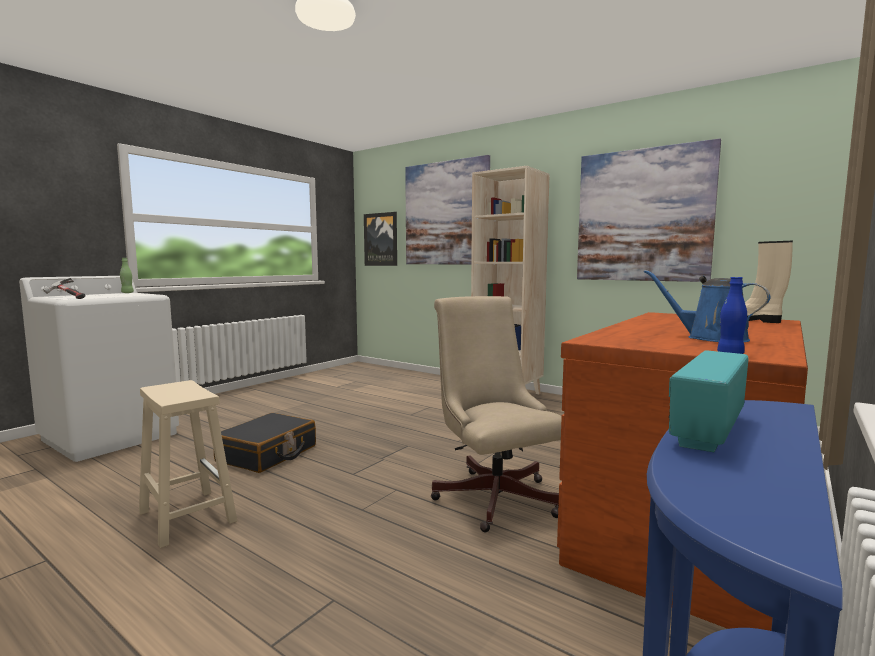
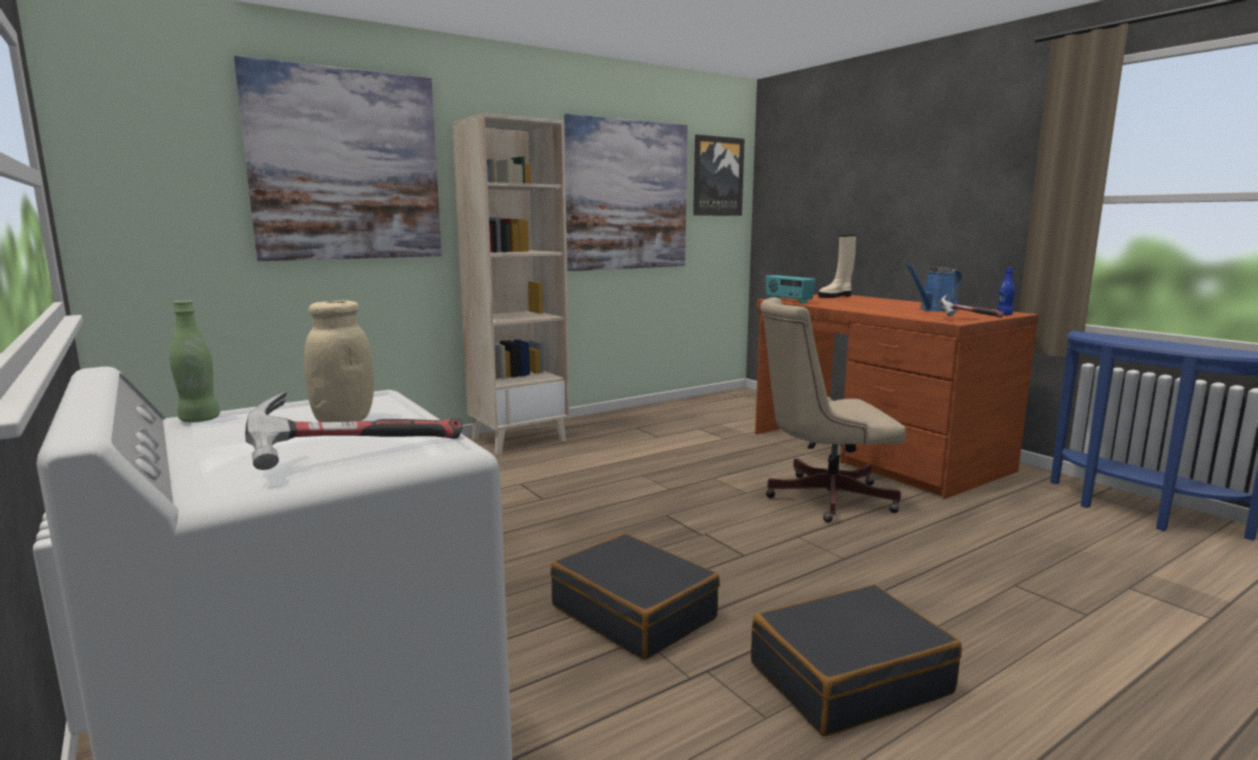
camera: 70 degrees left, 5 degrees up
beige stool [139,380,237,548] -> black suitcase [751,584,962,736]
picture [364,212,397,266] -> picture moved to [693,135,745,216]
radio [669,350,749,452] -> radio moved to [766,275,815,304]
none -> beige jar [304,300,374,422]
none -> hammer [939,295,1004,318]

